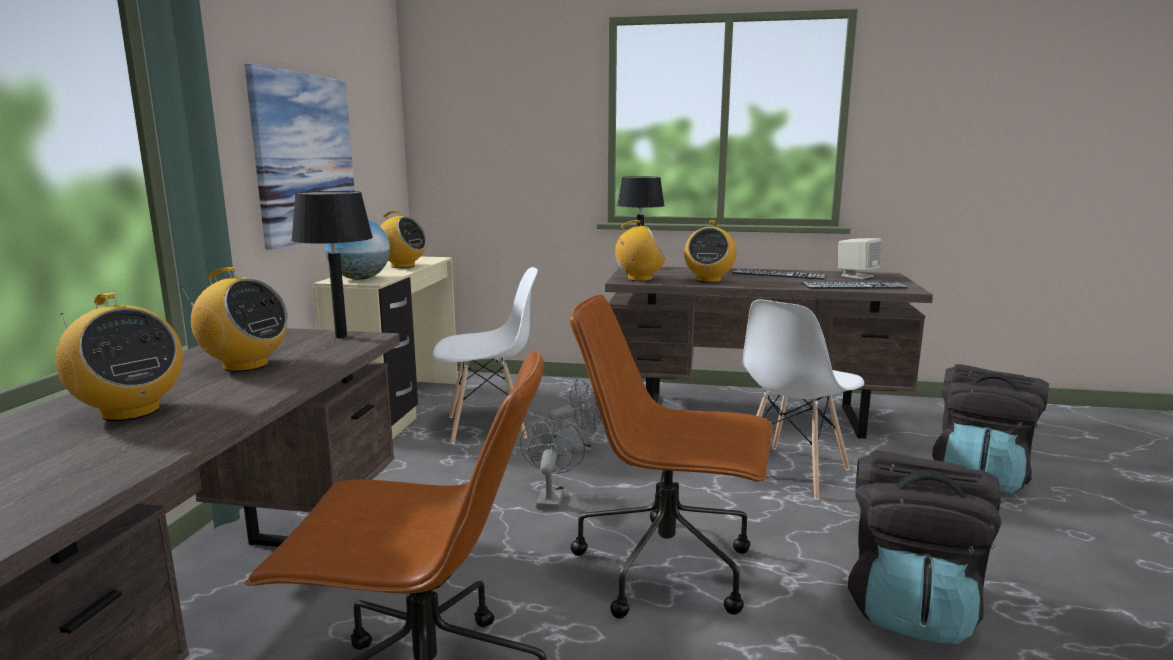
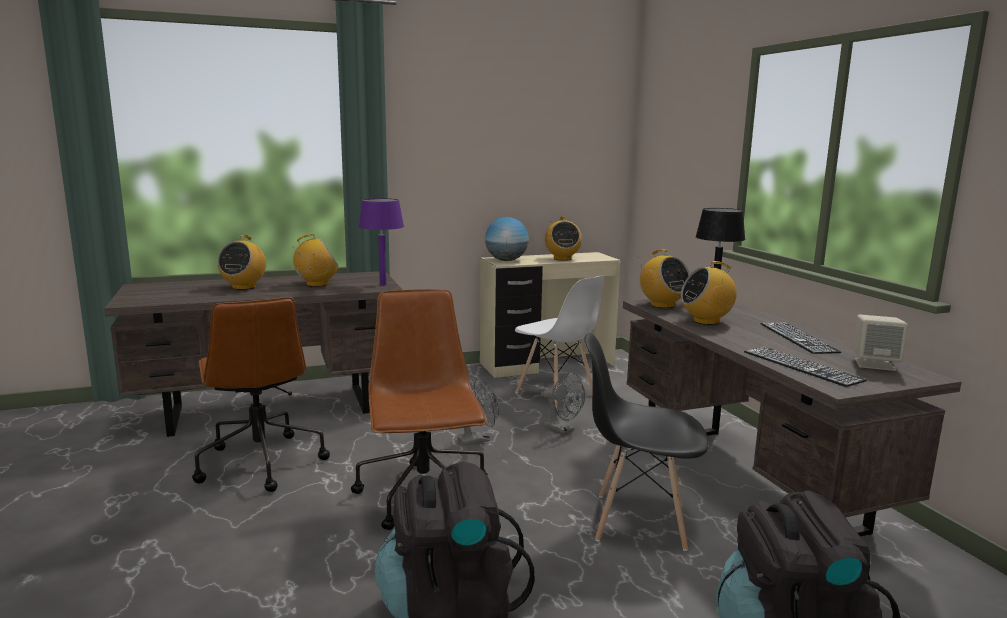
camera: 60 degrees right, 0 degrees up
radio [181,267,288,372] -> radio turned 105 degrees counterclockwise [293,234,339,287]
picture [244,63,355,250] -> none
black table lamp [291,191,373,338] -> purple table lamp [359,198,404,285]
white chair [743,299,864,500] -> black chair [584,333,709,551]

